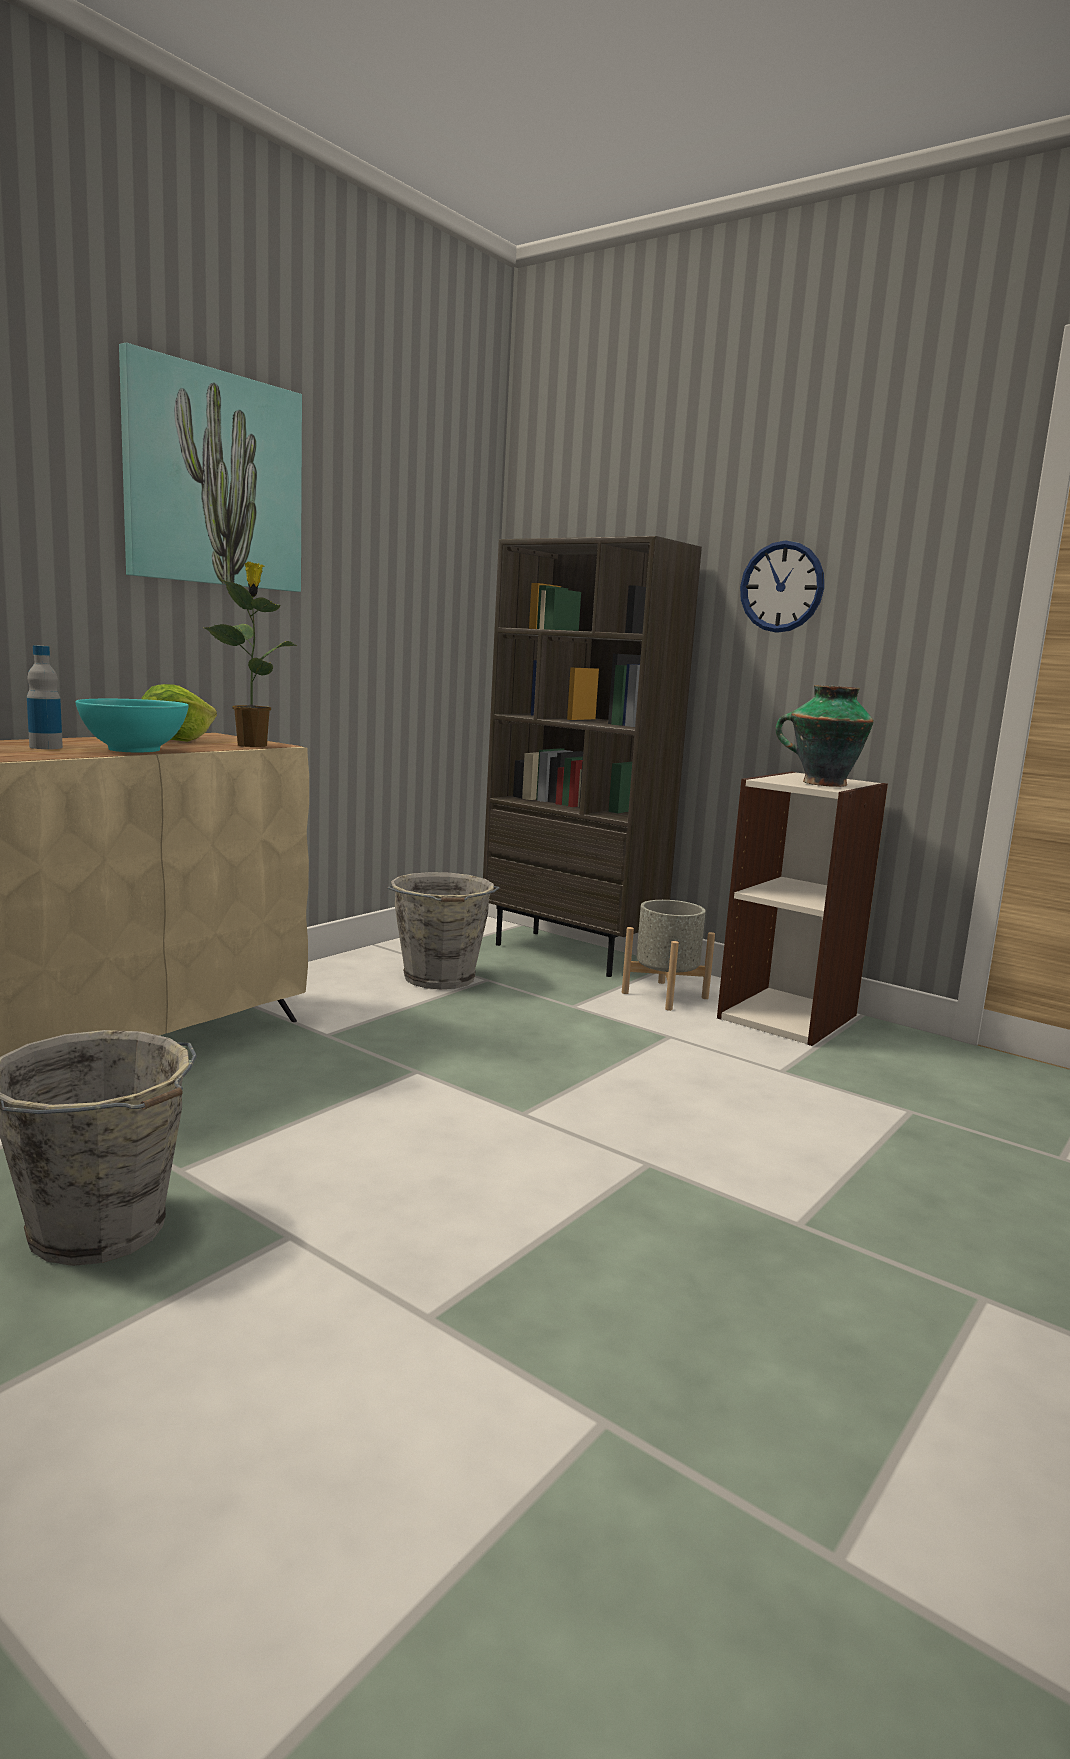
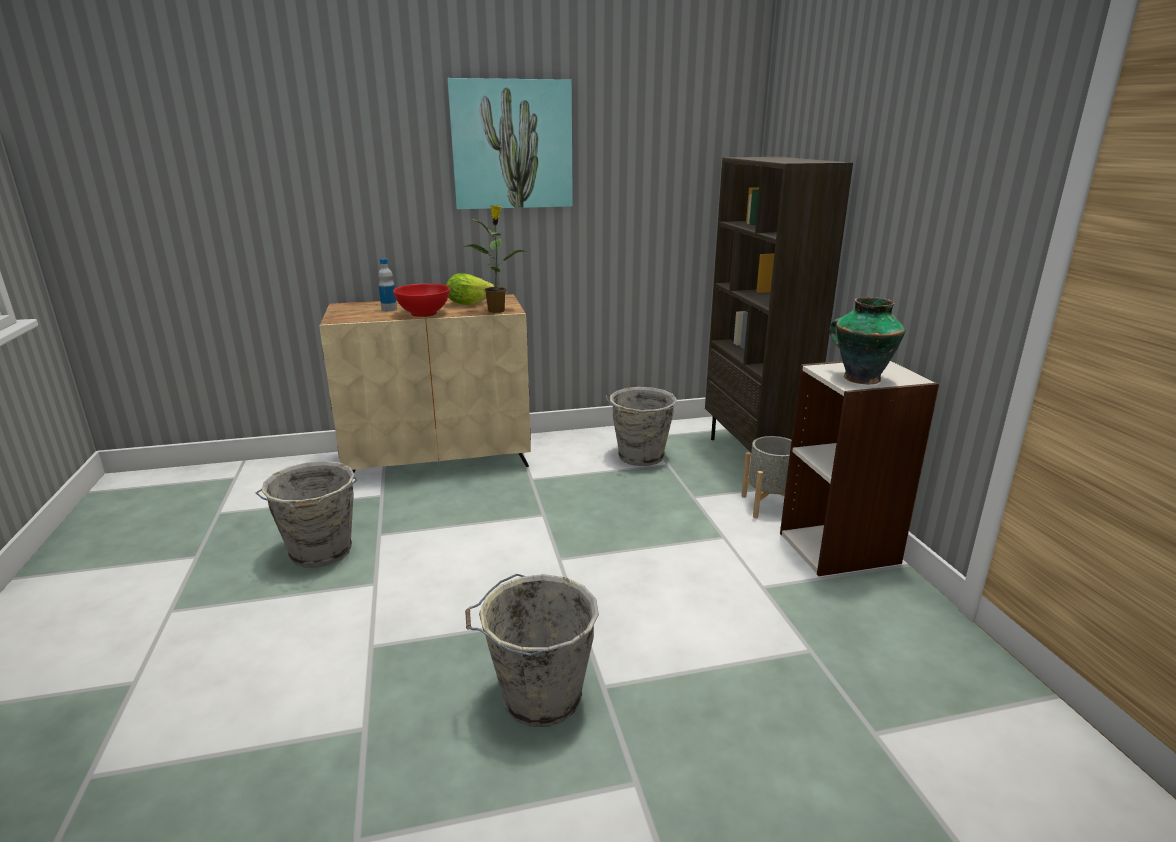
camera: 40 degrees right, 10 degrees up
turquoise bowl [75,699,189,752] -> red bowl [393,283,450,317]
wall clock [740,540,824,633] -> none
none -> grey bucket [465,574,599,727]

